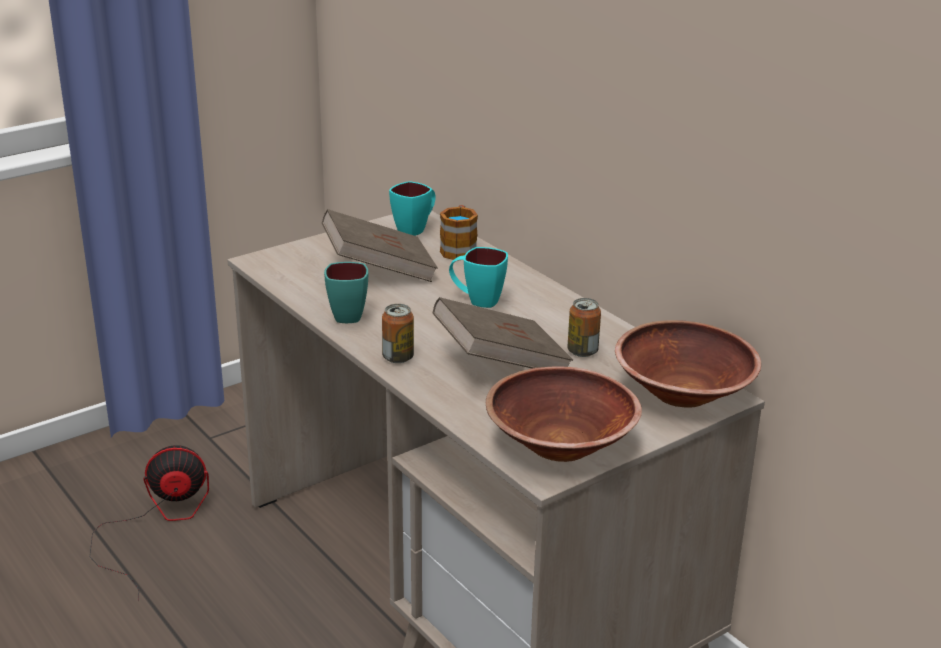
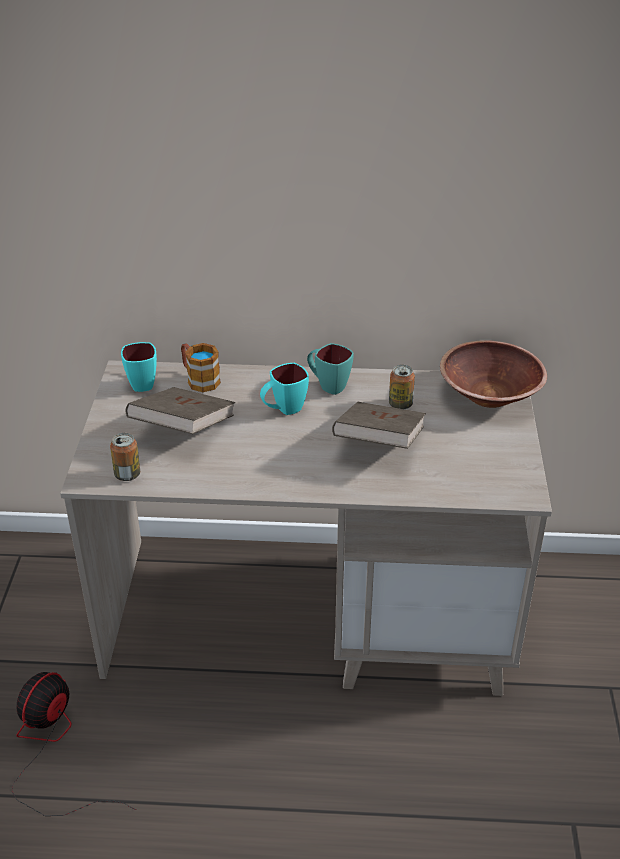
camera: 50 degrees left, 10 degrees up
turquoise mug [324,262,368,323] -> turquoise mug moved to [307,343,354,395]
can [382,304,414,363] -> can moved to [110,433,140,481]
brown bowl [486,366,642,462] -> none

